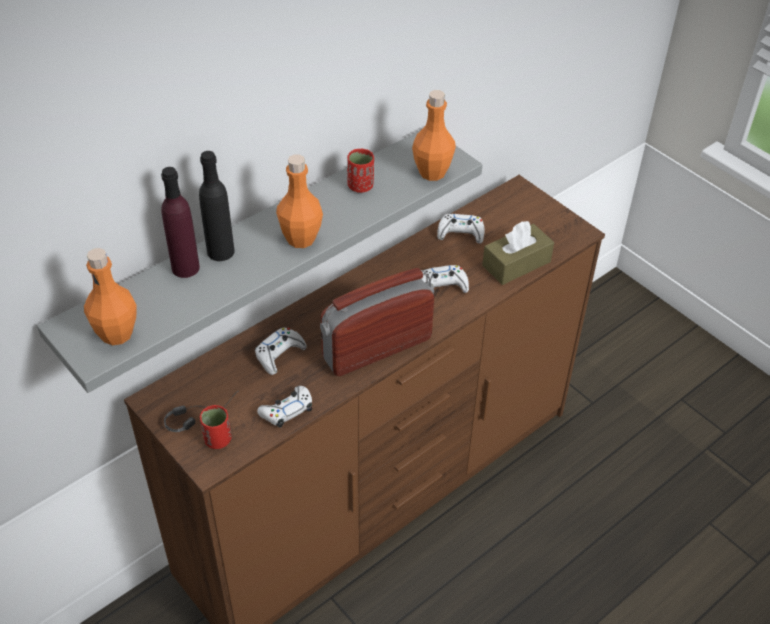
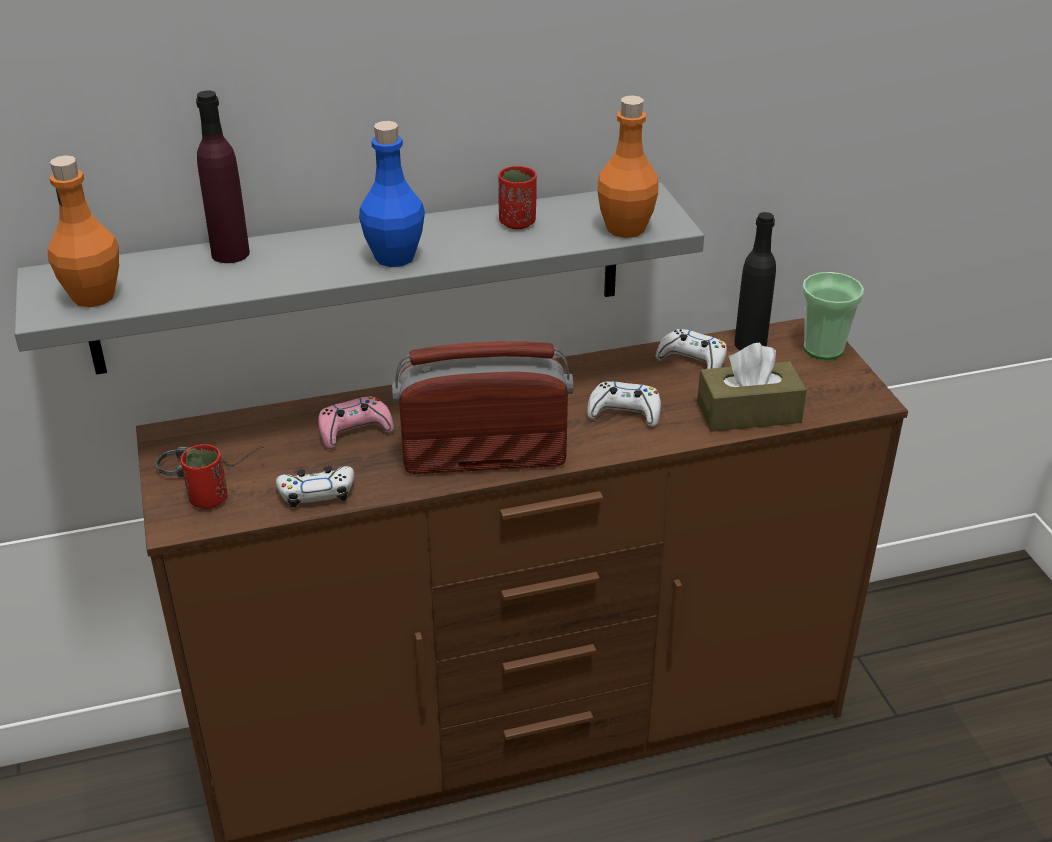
camera: 25 degrees right, 10 degrees down
black bottle [199,151,235,261] -> black bottle moved to [734,212,776,350]
white game controller [255,327,307,375] -> pink game controller [318,396,394,449]
orange bottle [276,154,323,248] -> blue bottle [359,121,425,267]
none -> cup [802,272,864,360]

